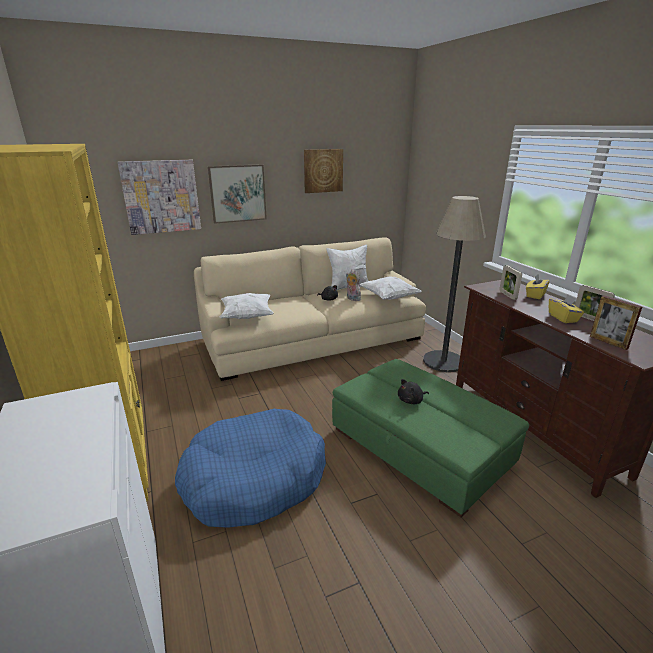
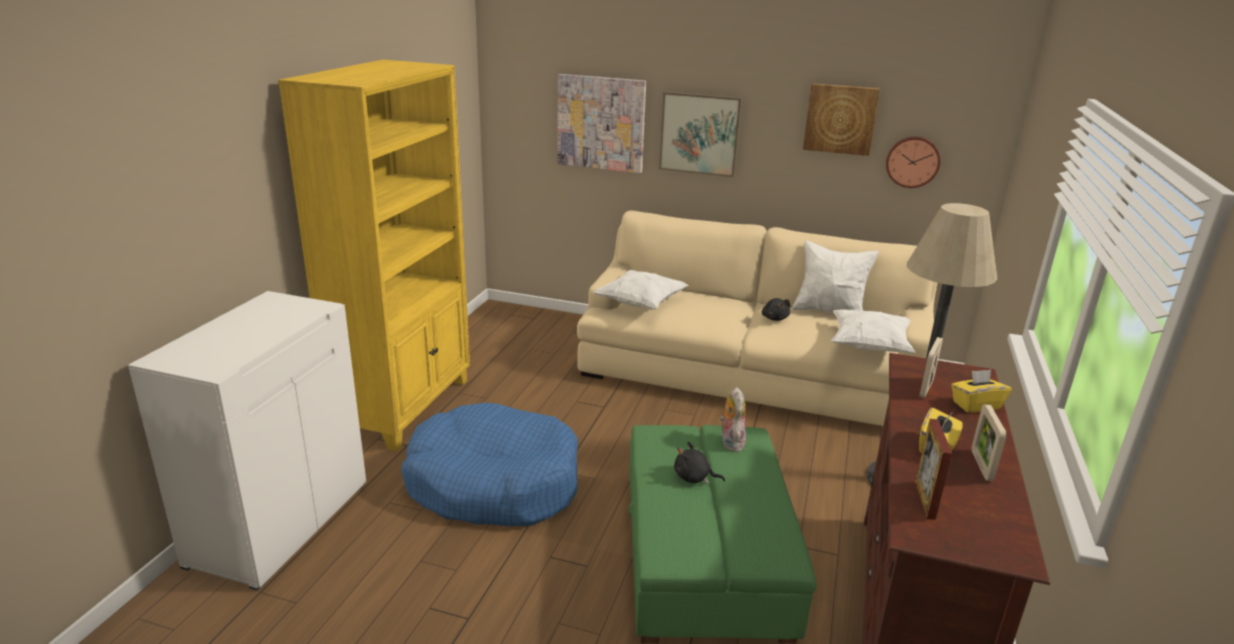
camera: 40 degrees right, 0 degrees up
plush toy [346,269,361,301] -> plush toy moved to [719,387,746,452]
none -> wall clock [886,136,940,188]

